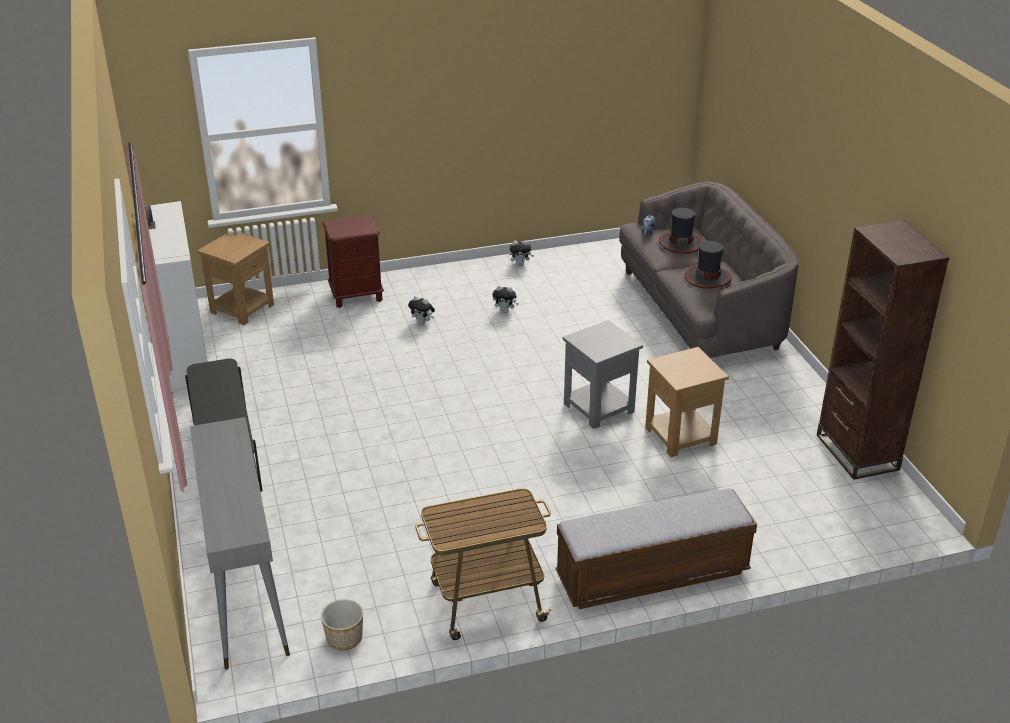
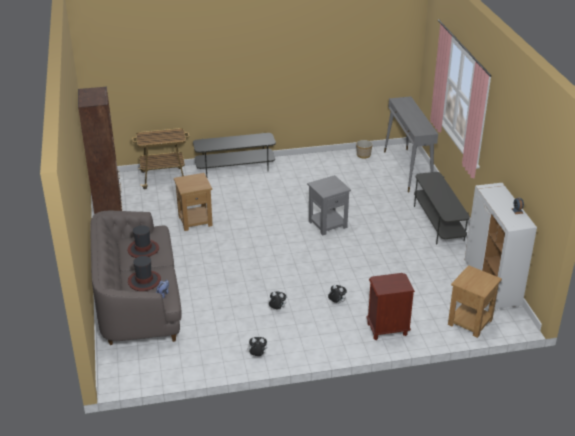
camera: 175 degrees left, 0 degrees up
cart [415,488,553,640] -> cart moved to [132,128,189,189]
bench [556,488,757,609] -> grey tv stand [193,133,276,177]
grey side table [563,320,643,429] -> grey side table moved to [307,175,351,235]

